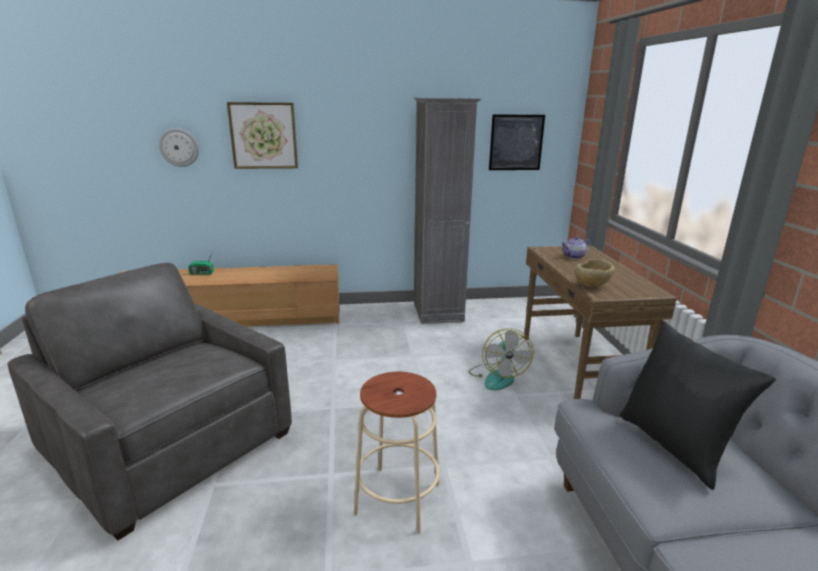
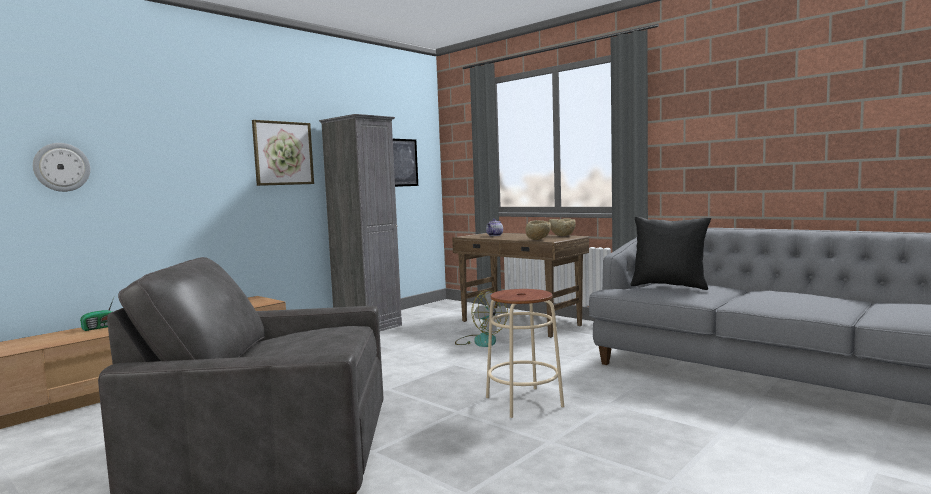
camera: 40 degrees left, 15 degrees down
picture [227,102,298,169] -> picture moved to [252,120,314,186]
none -> beige bowl [548,218,576,236]

